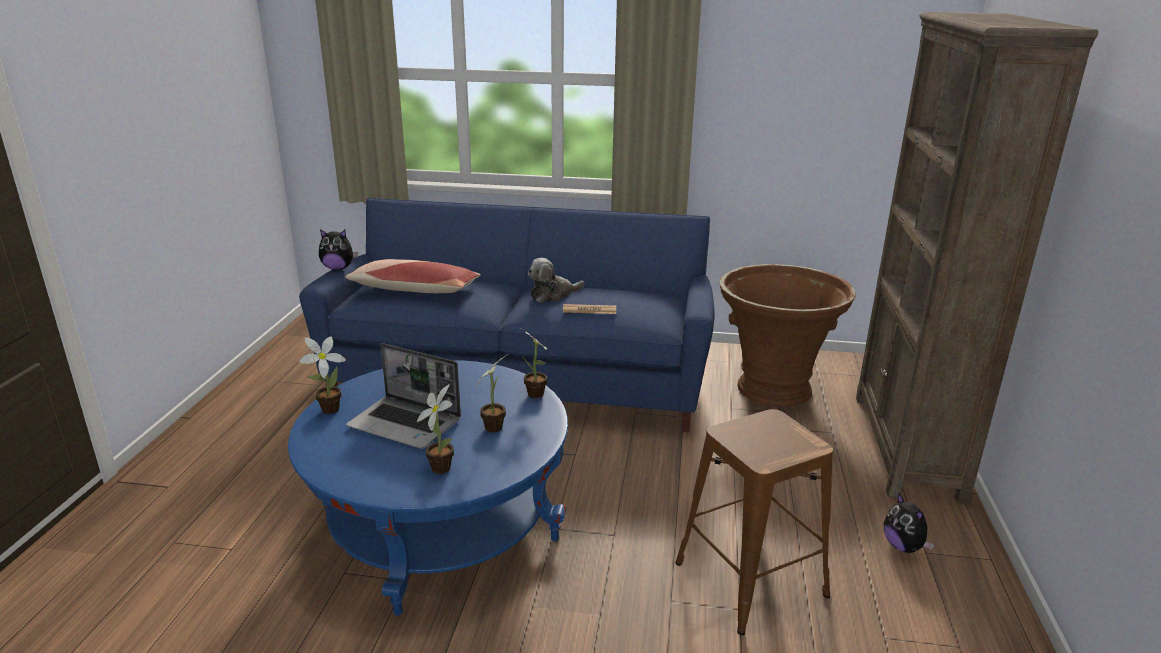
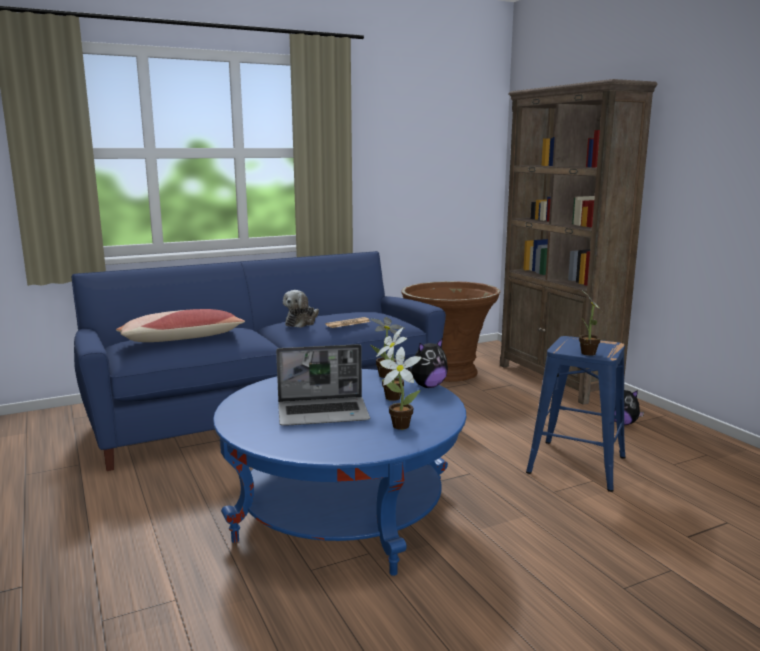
camera: 35 degrees left, 10 degrees down
potted plant [299,336,346,414] -> potted plant moved to [579,291,606,356]
plush toy [319,229,358,270] -> plush toy moved to [407,339,448,388]
brown stool [675,409,833,635] -> blue stool [526,336,626,492]

